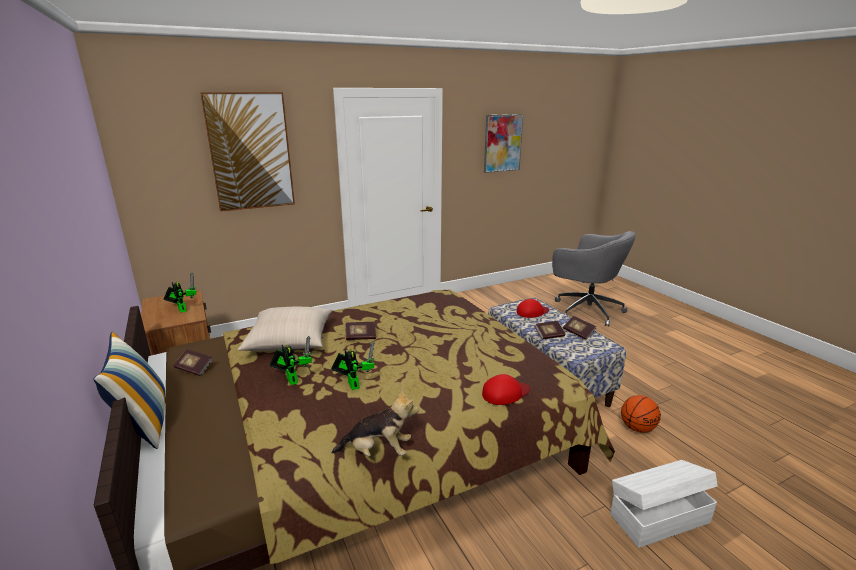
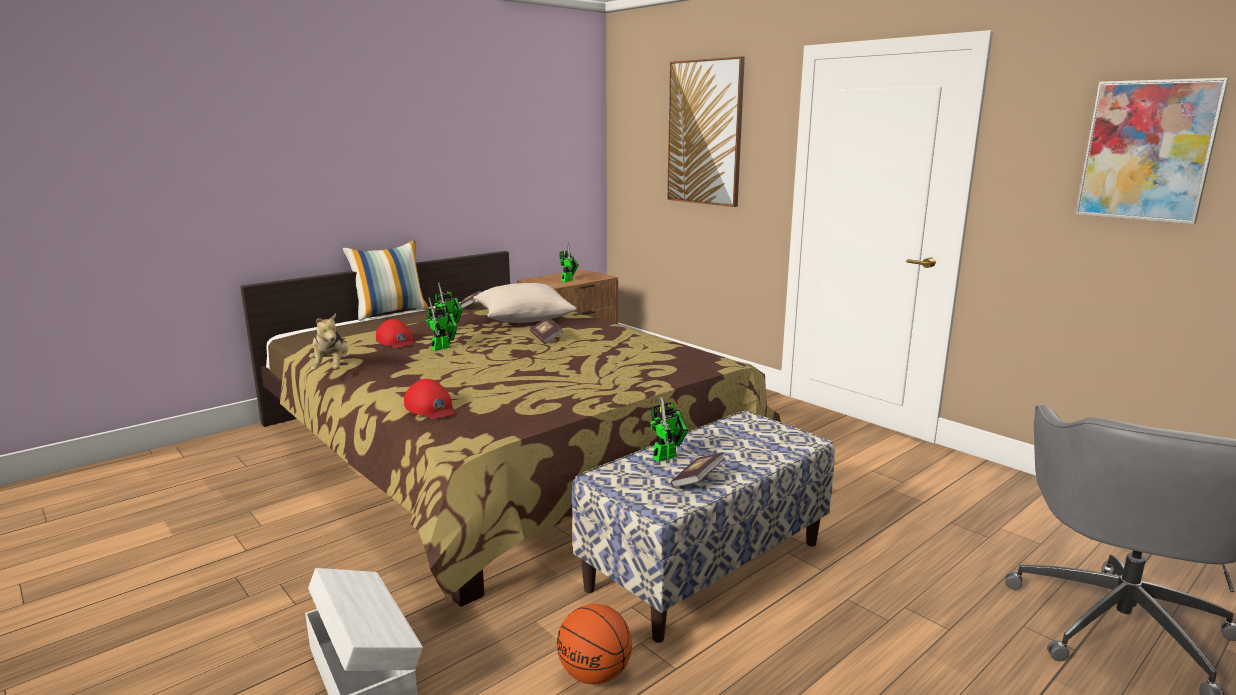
camera: 75 degrees right, 5 degrees down
red cap [517,299,549,318] -> red cap moved to [376,319,414,348]
book [534,321,565,340] -> toy robot [650,397,688,462]

